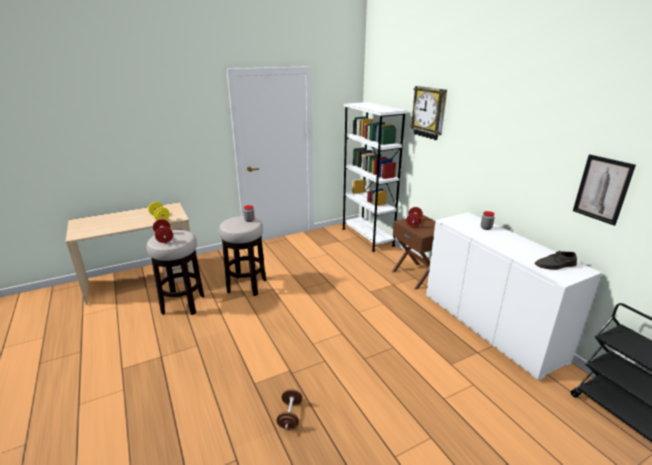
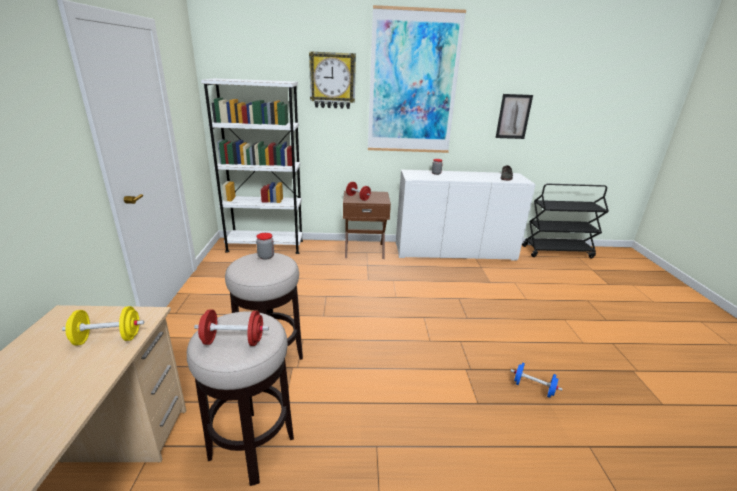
camera: 65 degrees left, 0 degrees up
brown dumbbell [277,389,303,430] -> blue dumbbell [511,362,563,398]
none -> picture [368,5,466,153]

